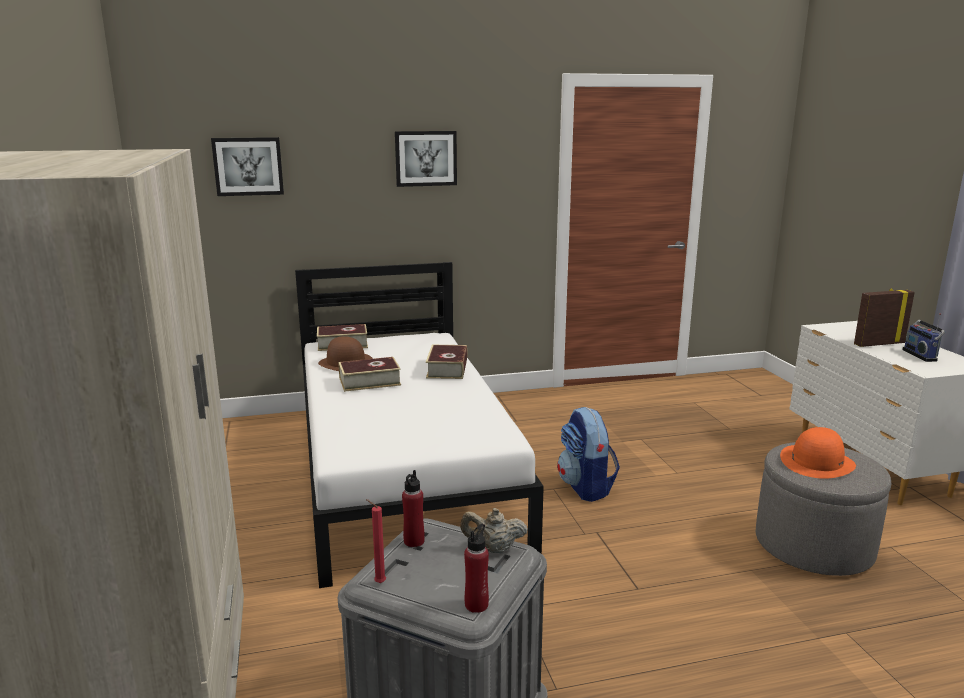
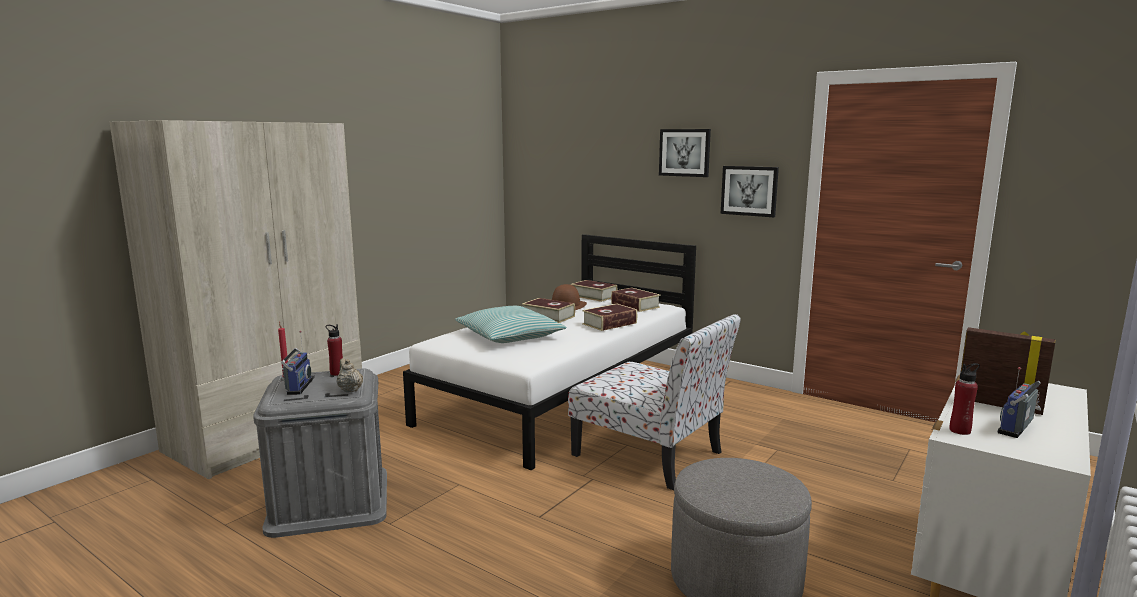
camera: 50 degrees right, 5 degrees down
picture [211,137,284,196] -> picture moved to [721,166,779,217]
red bottle [464,524,489,613] -> red bottle moved to [949,363,980,435]
backpack [557,407,620,502] -> chair [568,314,741,490]
orange hat [780,427,856,479] -> none
none -> radio [281,331,313,395]
none -> pillow [455,306,566,343]
none -> book [611,288,661,312]

